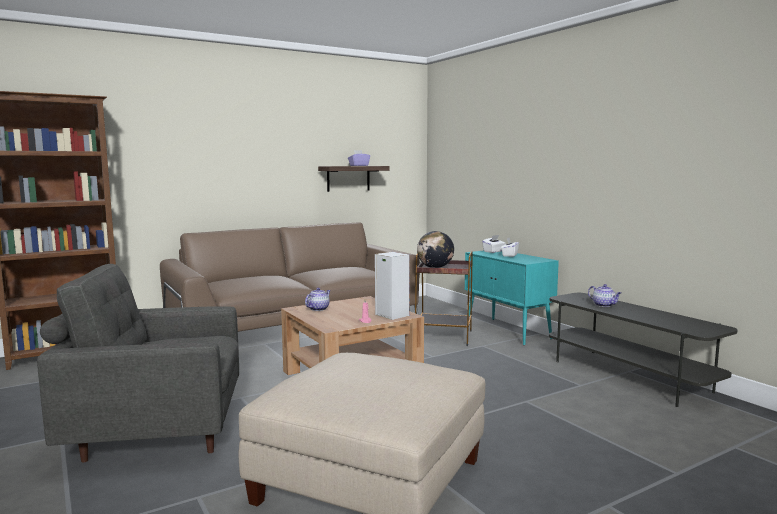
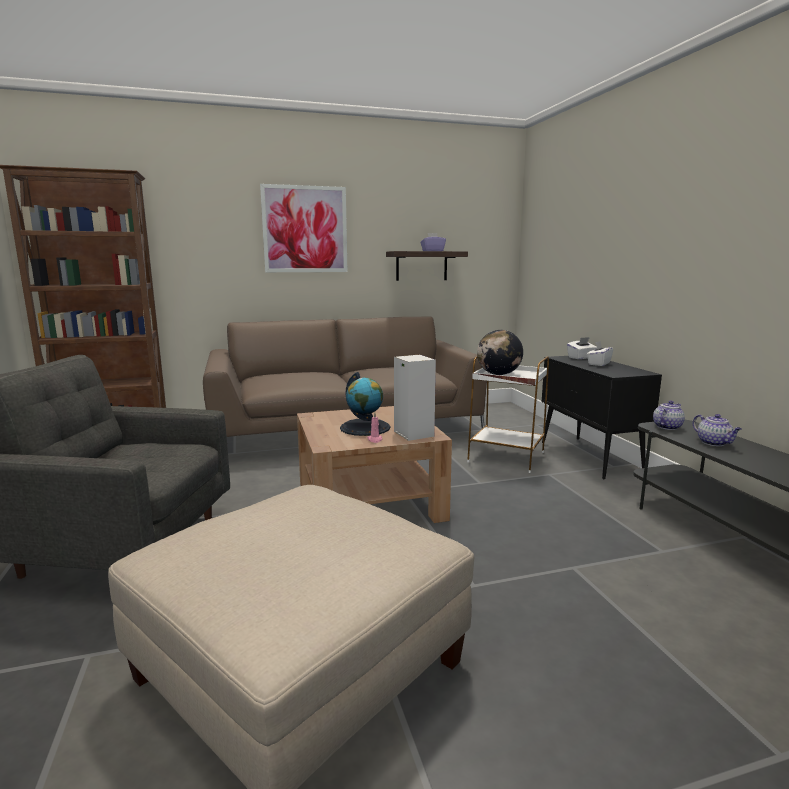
camera: 15 degrees right, 5 degrees up
teapot [305,288,331,311] -> teapot moved to [653,400,685,430]
brown side table [415,251,473,346] -> white side table [467,356,549,473]
turquoise cabinet [465,251,559,346] -> black cabinet [542,356,662,479]
none -> picture [260,184,348,272]
none -> globe [340,372,390,436]

